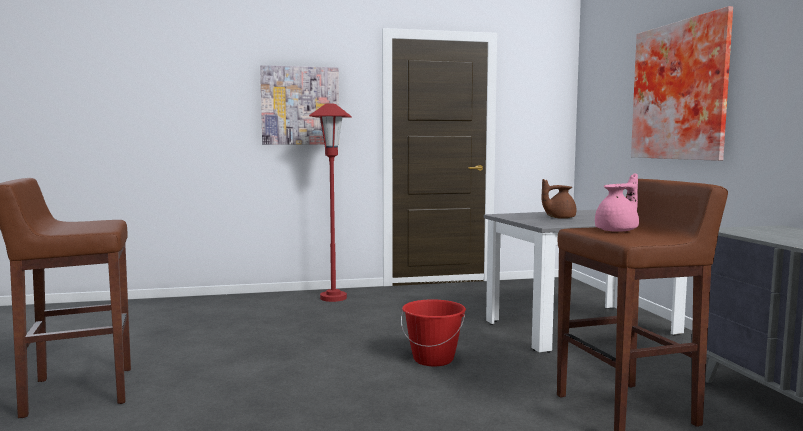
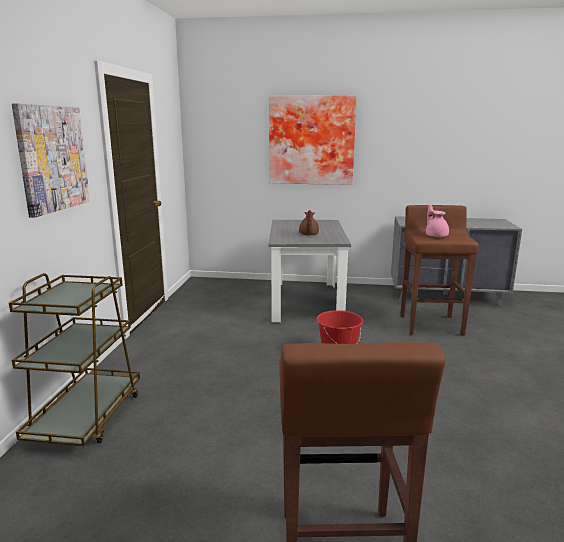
camera: 70 degrees left, 10 degrees up
red floor lamp [309,104,352,302] -> none
none -> brown cart [9,273,140,446]

